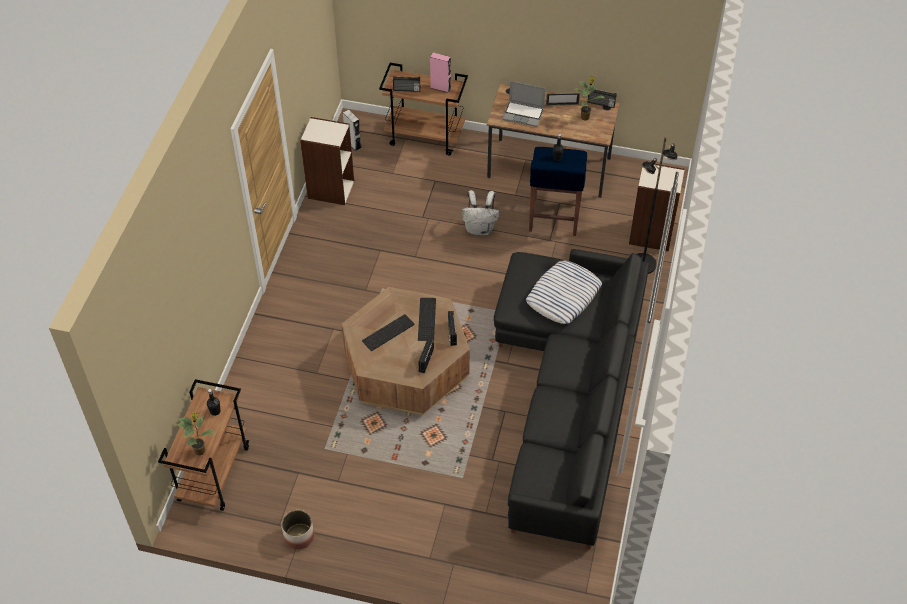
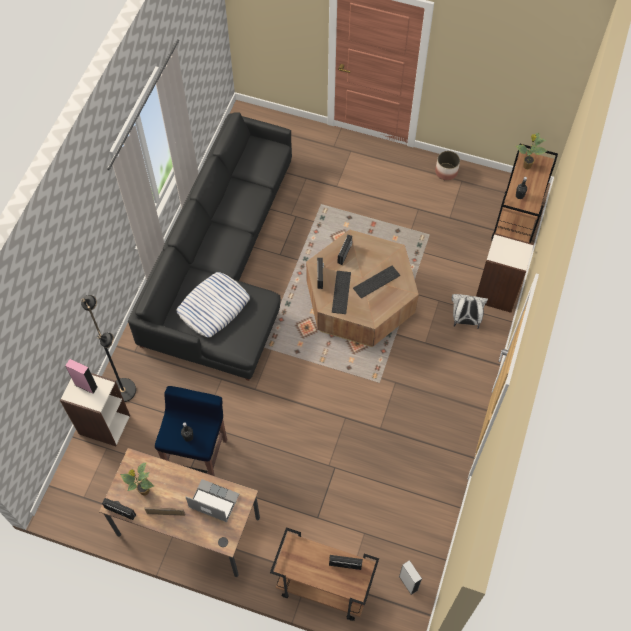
camera: 175 degrees left, 10 degrees up
bookcase [300,117,354,205] -> bookcase moved to [476,233,534,313]
pink speaker [430,53,451,93] -> pink speaker moved to [65,359,97,394]
white backpack [462,190,499,235] -> white backpack moved to [452,294,488,329]

